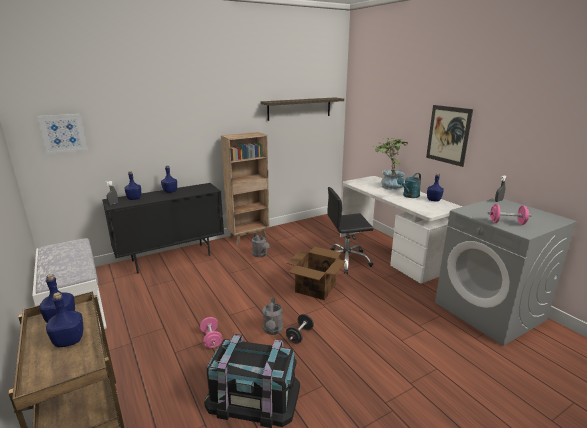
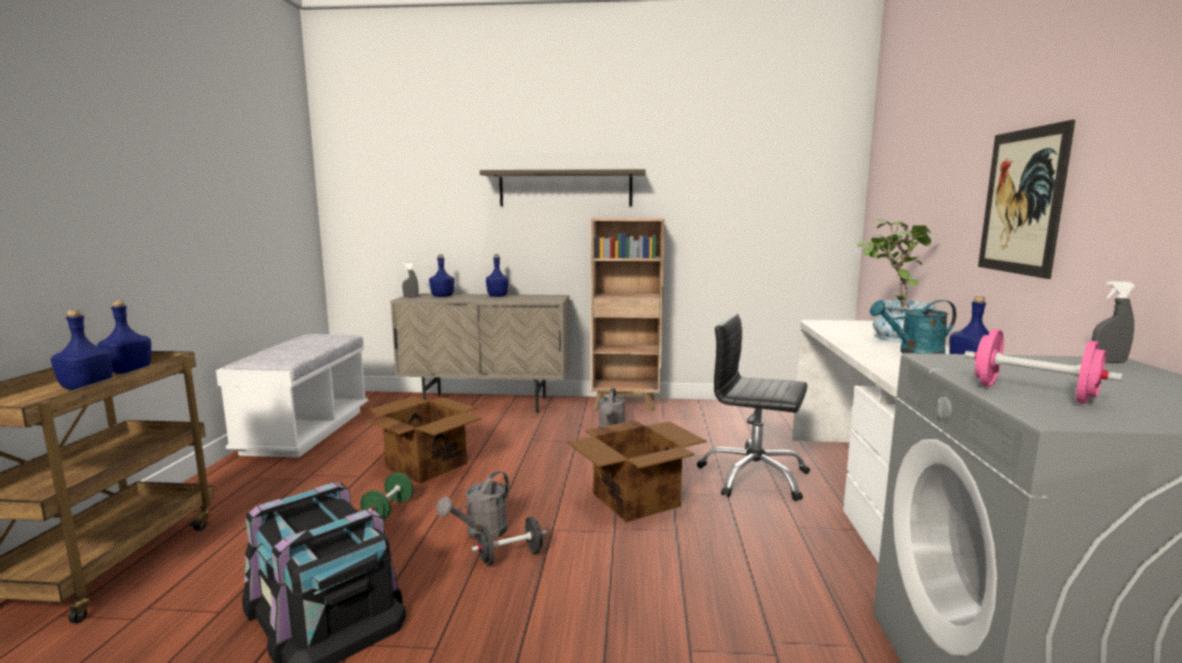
camera: 35 degrees right, 10 degrees down
picture [38,114,88,154] -> none
black cabinet [102,183,224,274] -> beige cabinet [390,293,570,413]
pink dumbbell [200,317,222,348] -> green dumbbell [360,473,414,520]
shelf [261,97,344,121] -> shelf moved to [480,169,646,206]
none -> cardboard box [366,396,482,484]

